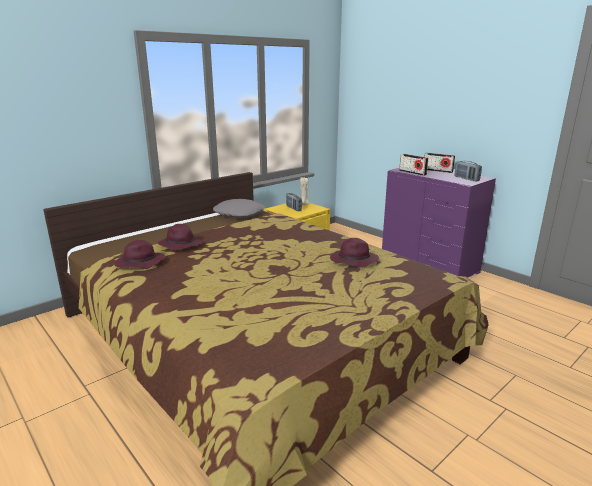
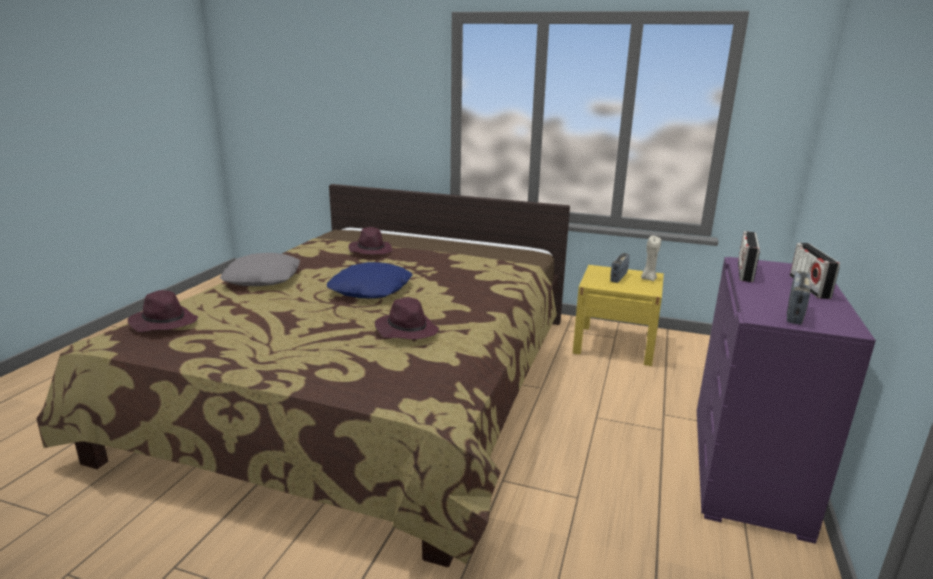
camera: 60 degrees right, 0 degrees up
purple hat [114,240,166,269] -> purple hat moved to [127,290,198,332]
grey pillow [213,199,265,218] -> grey pillow moved to [220,253,300,286]
none -> blue pillow [327,262,412,299]

